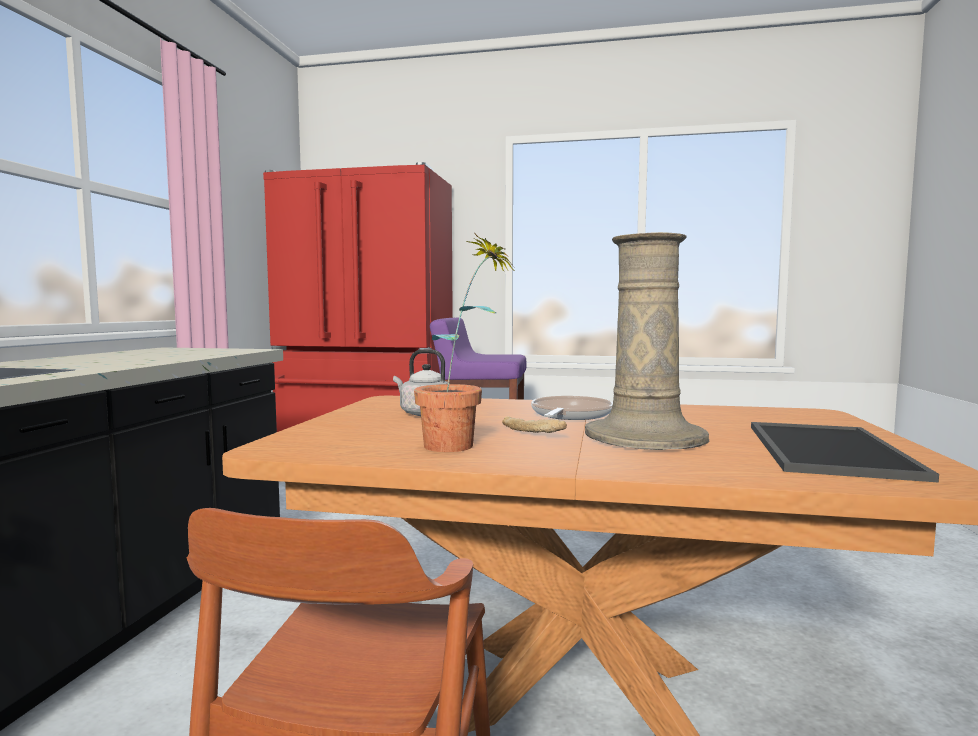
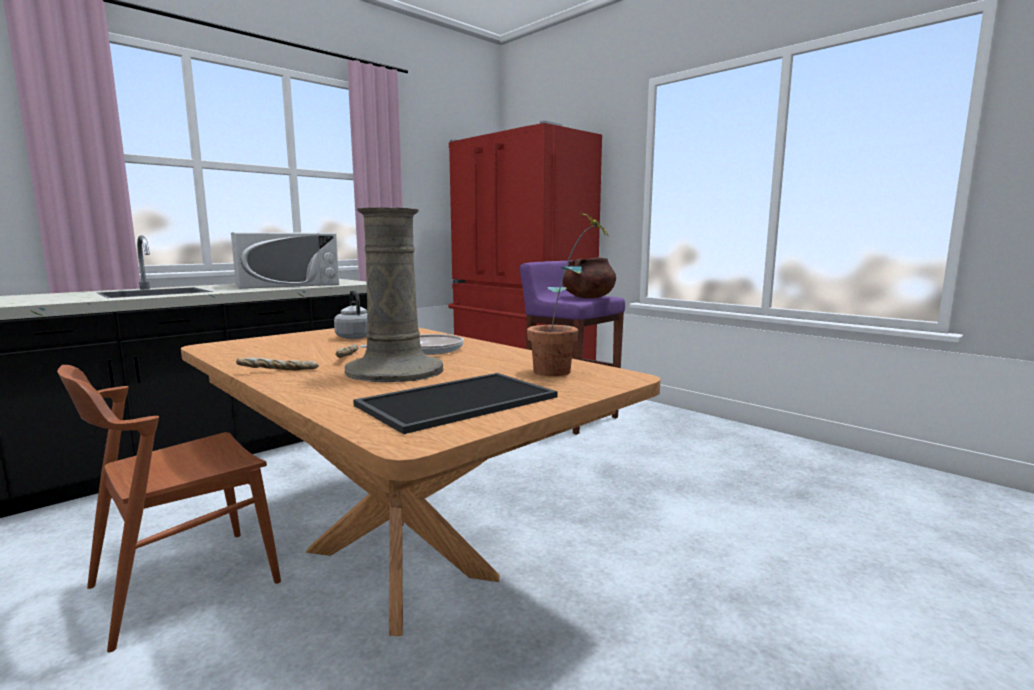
camera: 35 degrees right, 5 degrees up
potted plant [414,234,516,452] -> potted plant moved to [527,213,609,376]
none -> white microwave [231,232,339,289]
none -> bread [236,357,319,371]
none -> brown cooking pot [562,257,616,298]

